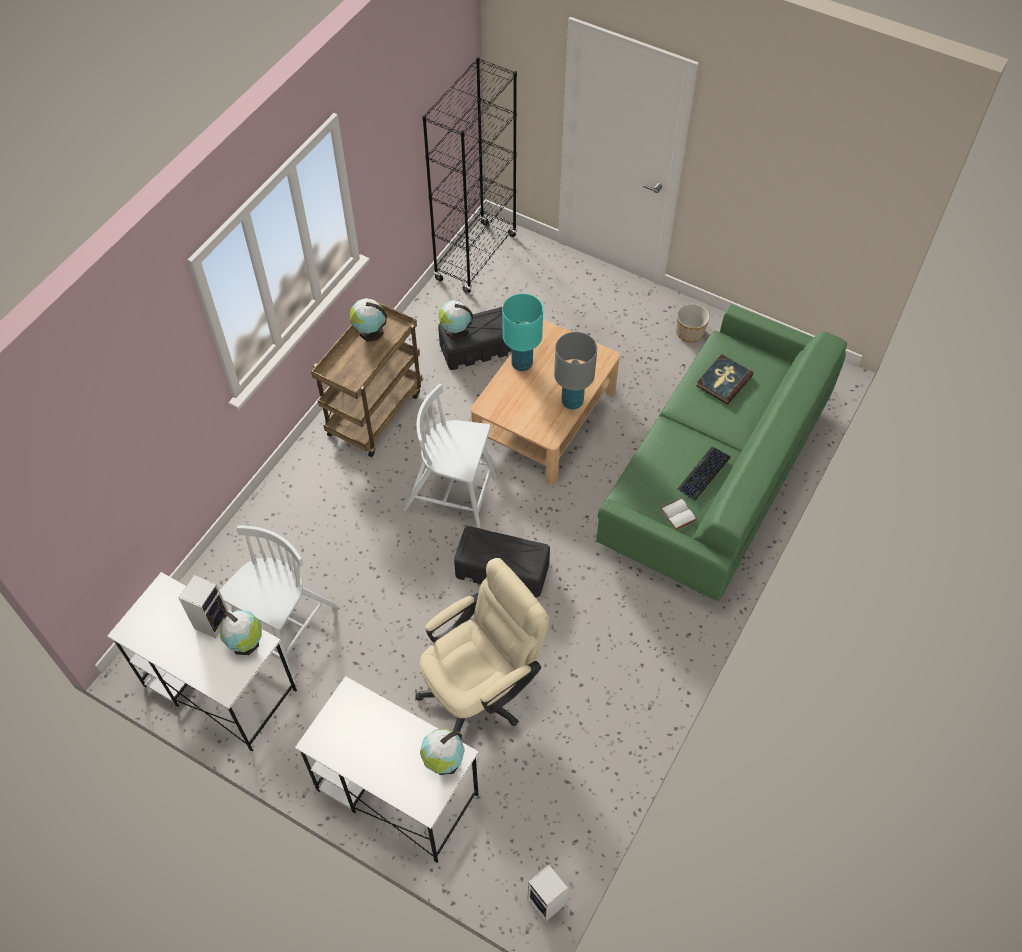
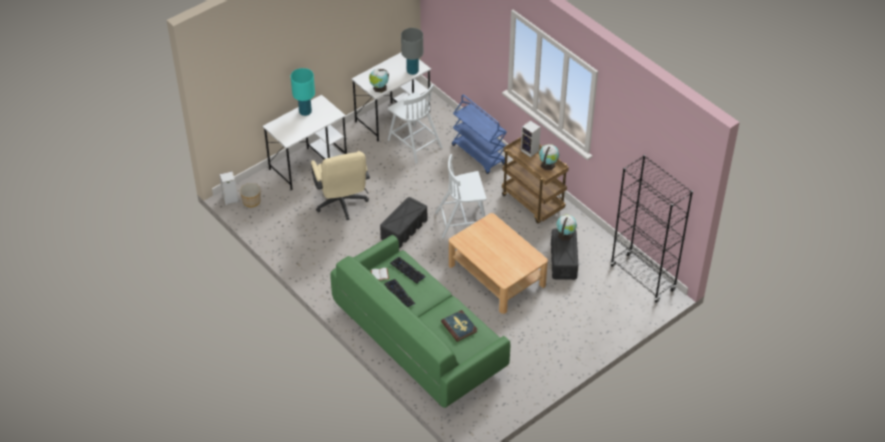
camera: 110 degrees right, 10 degrees down
speaker [179,575,229,638] -> speaker moved to [521,120,541,157]
white chair [403,384,496,528] -> white chair turned 135 degrees counterclockwise [435,154,486,238]
globe [420,729,465,775] -> none
turquoise table lamp [502,294,543,371] -> turquoise table lamp moved to [291,68,315,116]
grey table lamp [554,332,597,410] -> grey table lamp moved to [401,28,423,75]
planter [676,304,710,343] -> planter moved to [240,183,260,207]
none -> keyboard [390,257,426,284]
none -> blue cart [452,94,507,174]

